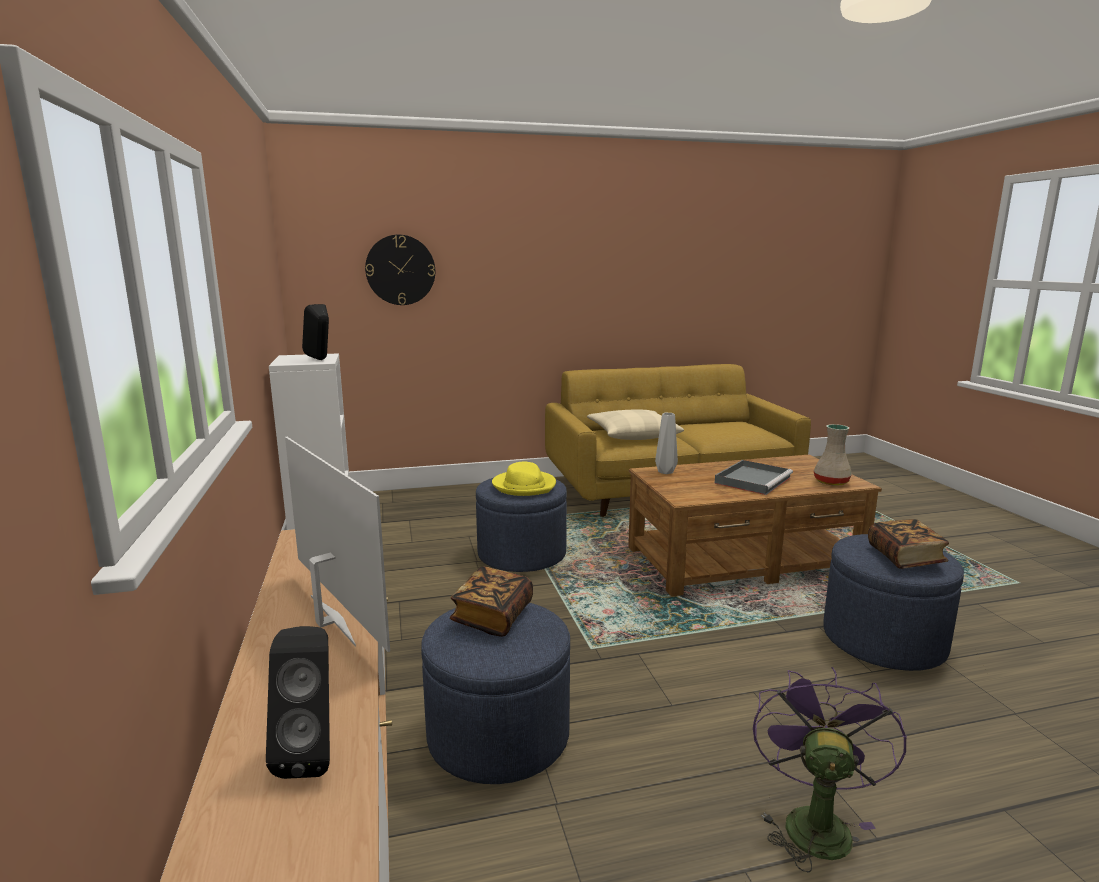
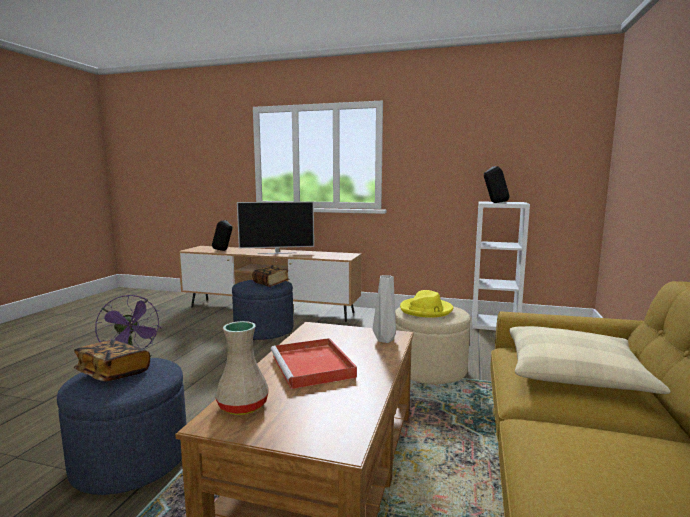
camera: 120 degrees right, 5 degrees down
wall clock [365,235,435,305] -> none
blue ottoman [476,478,567,572] -> beige ottoman [395,306,470,384]
grey tray [715,460,793,495] -> red tray [271,338,357,389]

